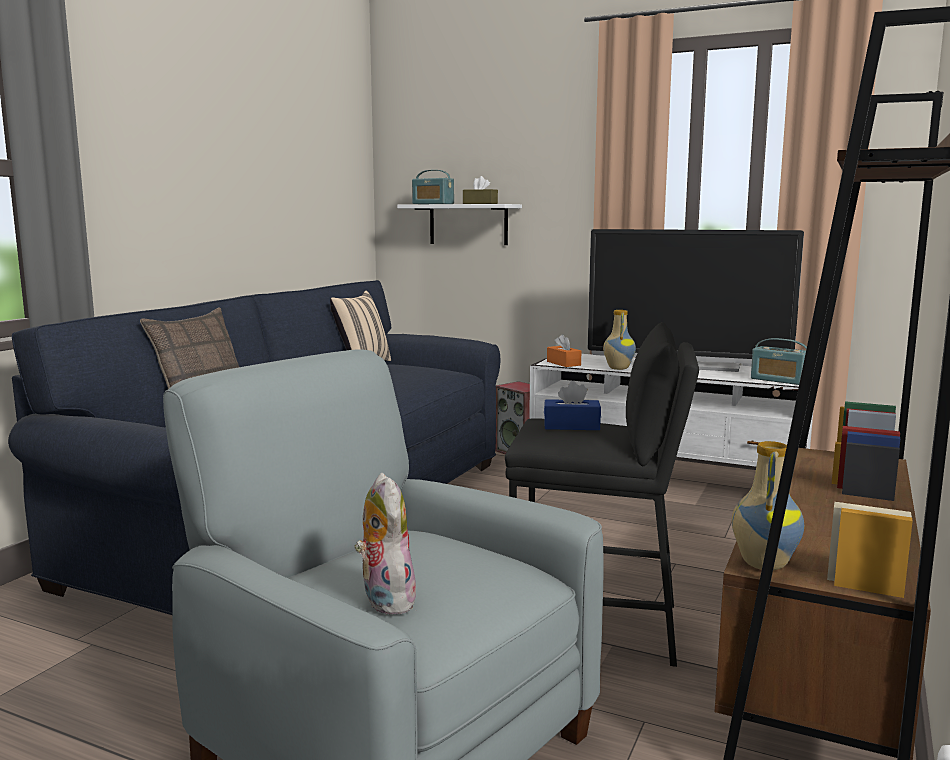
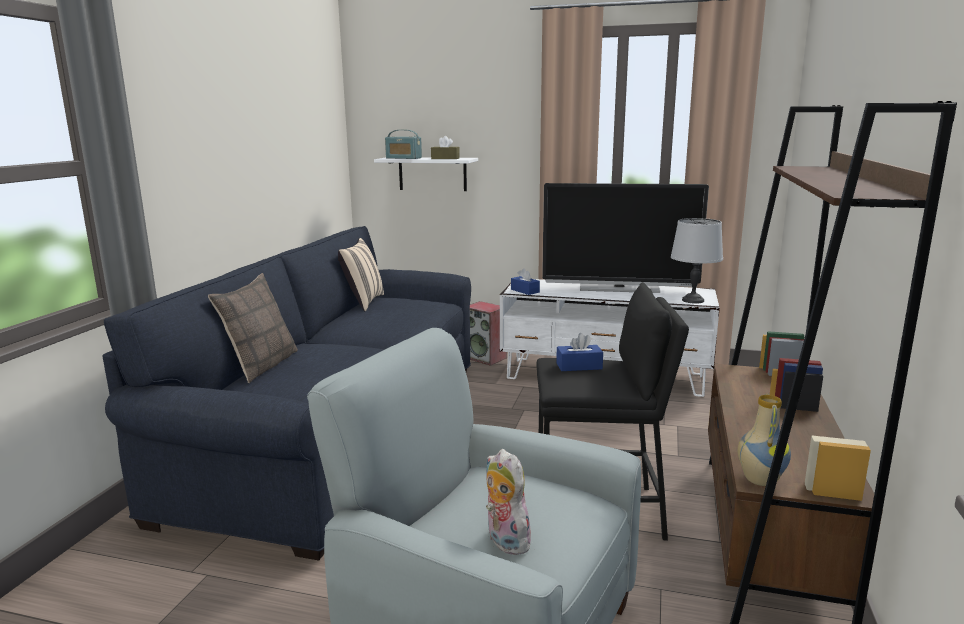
camera: 10 degrees left, 5 degrees up
orange tissue box [547,334,581,367] -> blue tissue box [511,268,540,295]
vase [603,310,636,370] -> none
radio [751,338,807,385] -> grey table lamp [671,218,723,304]

